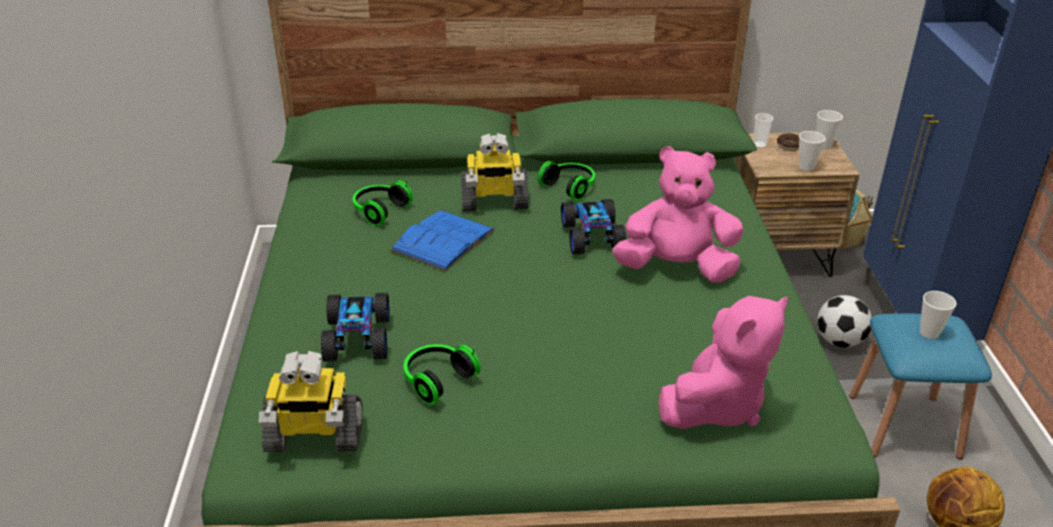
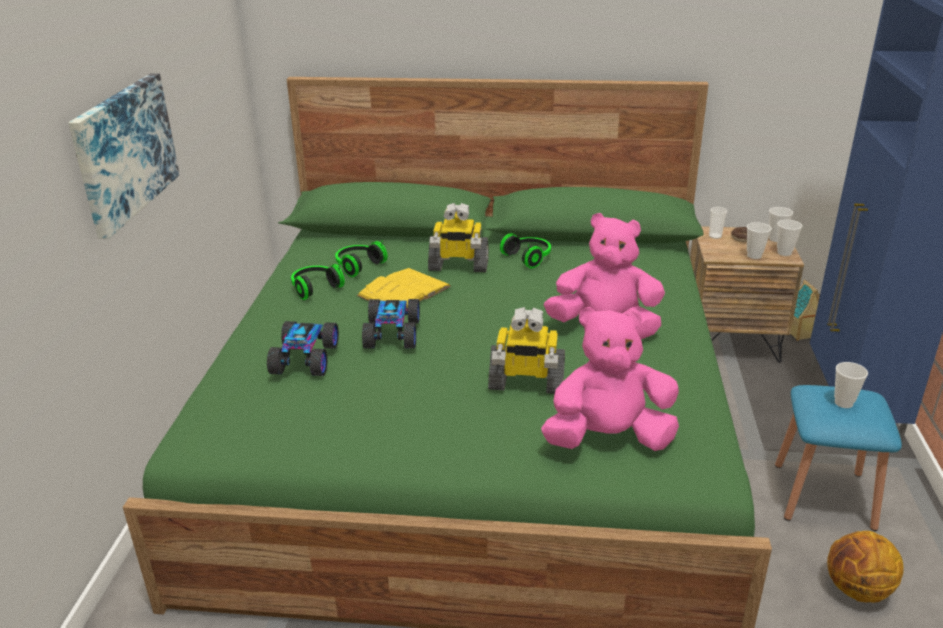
camera: 10 degrees right, 5 degrees down
toy robot [259,351,363,452] -> toy robot moved to [488,307,565,394]
blue book [391,210,495,271] -> yellow book [357,268,451,308]
headphones [403,344,481,405] -> headphones moved to [291,264,345,300]
toy car [561,199,626,255] -> toy car moved to [362,299,420,349]
pink plush toy [658,296,788,429] -> pink plush toy turned 150 degrees counterclockwise [541,307,679,451]
football [817,295,872,348] -> none
none -> picture [68,73,180,239]
none -> cup [777,220,802,256]

